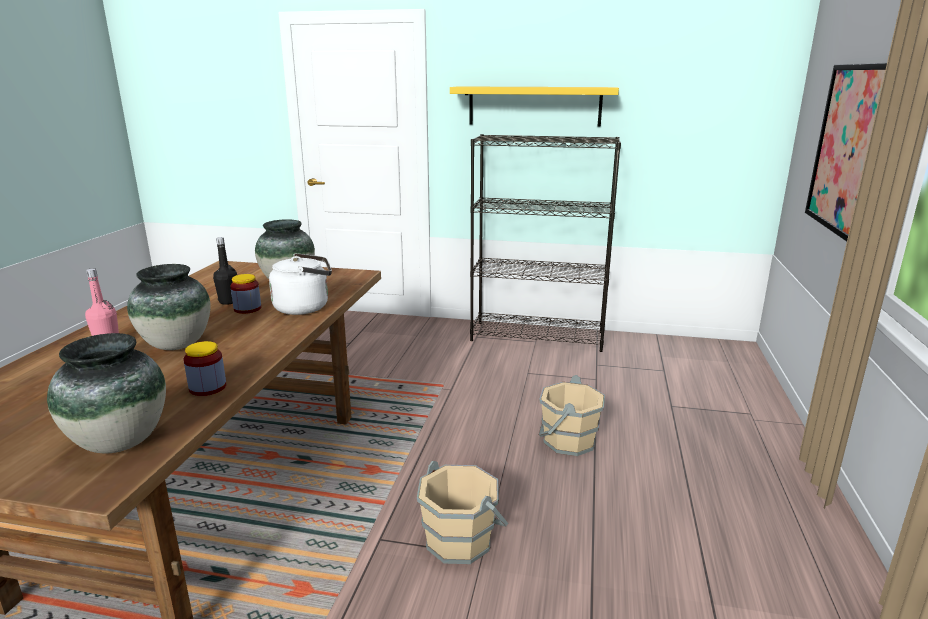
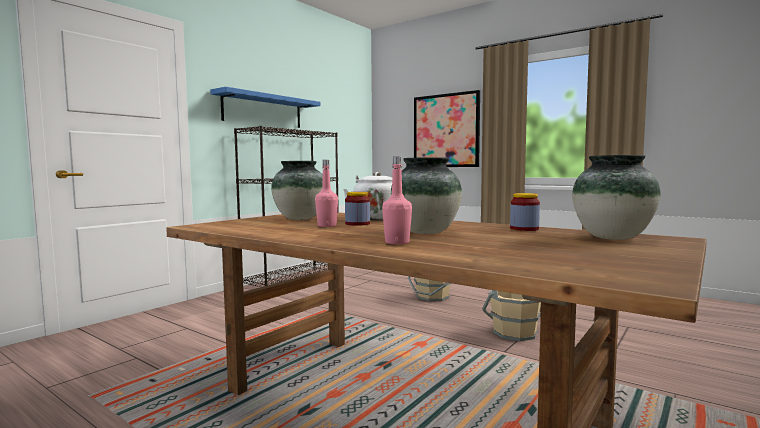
camera: 65 degrees left, 15 degrees down
black bottle [213,237,237,305] -> pink bottle [315,160,338,227]
yellow shelf [450,86,619,127] -> blue shelf [210,87,320,128]

